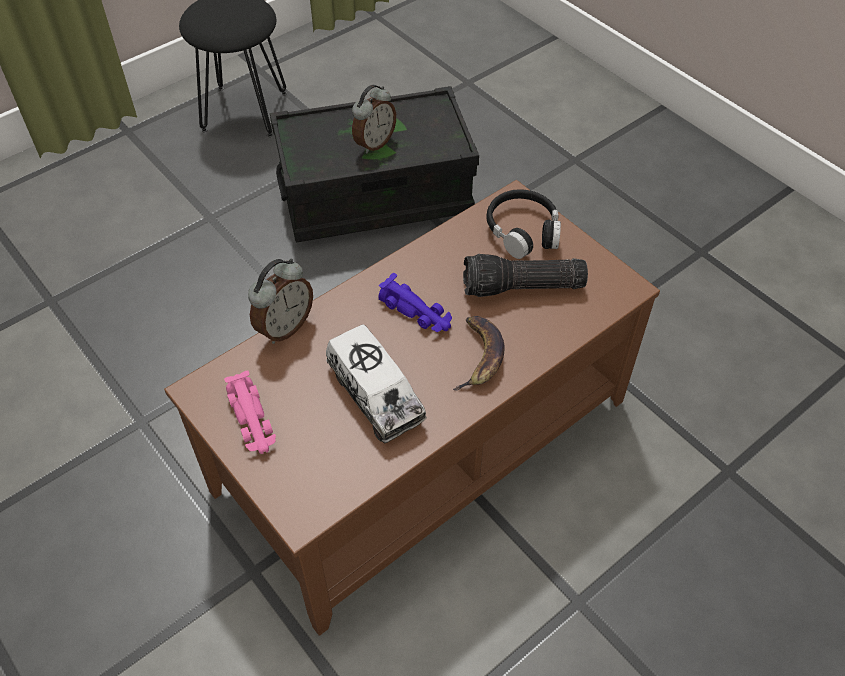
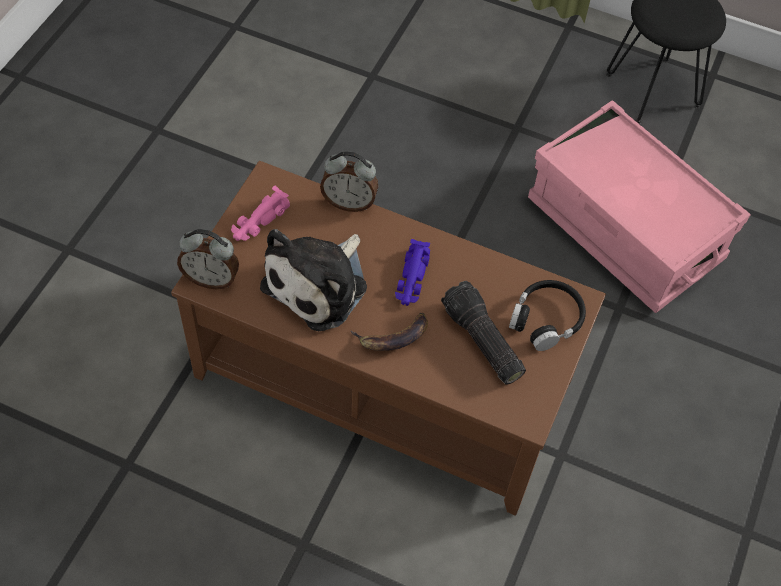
camera: 60 degrees right, 5 degrees up
black storage box [270,86,479,242] -> pink storage box [528,100,751,313]
toy truck [326,324,427,443] -> plush toy [260,229,367,331]
alarm clock [352,85,396,154] -> alarm clock moved to [177,229,239,289]

